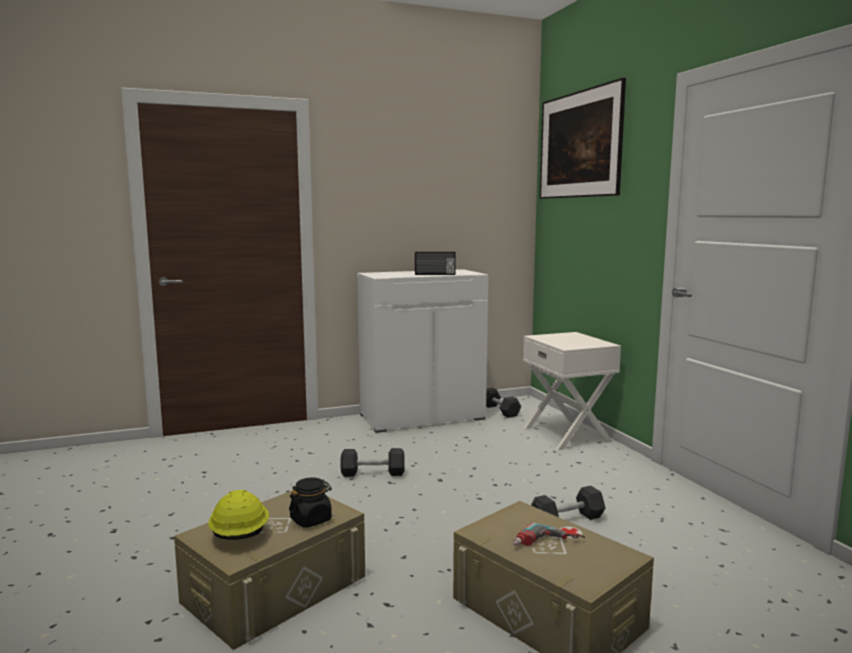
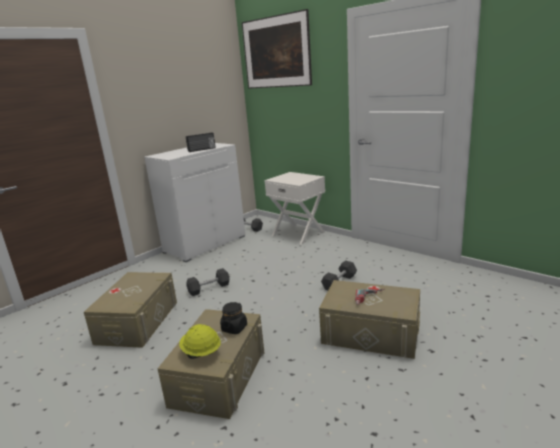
camera: 25 degrees left, 10 degrees up
none -> beige storage box [84,272,177,348]

